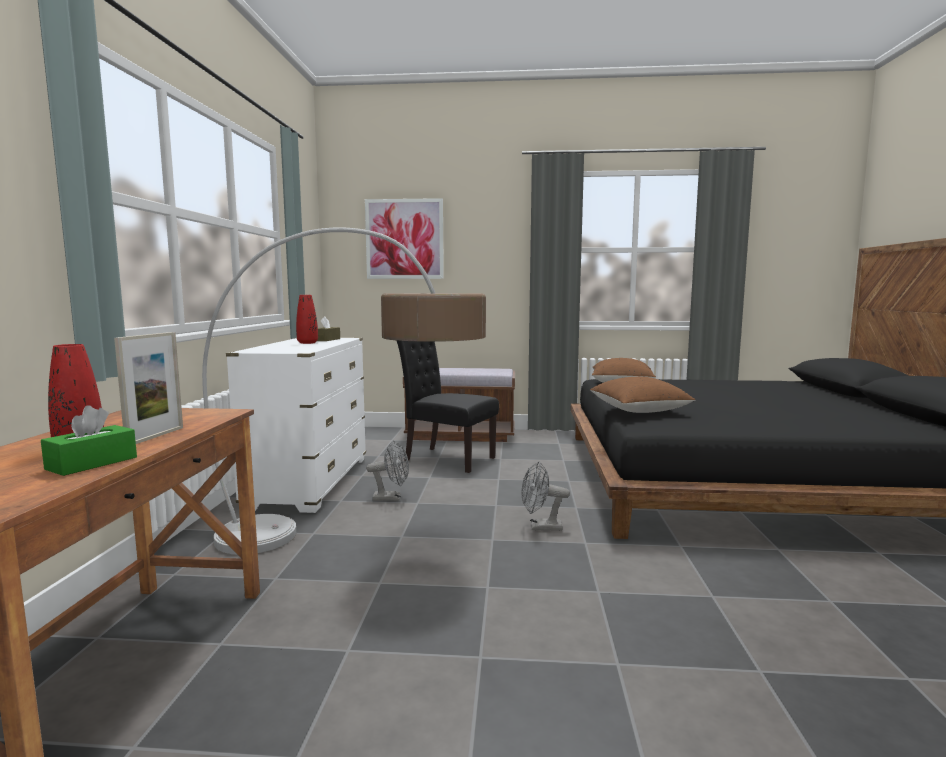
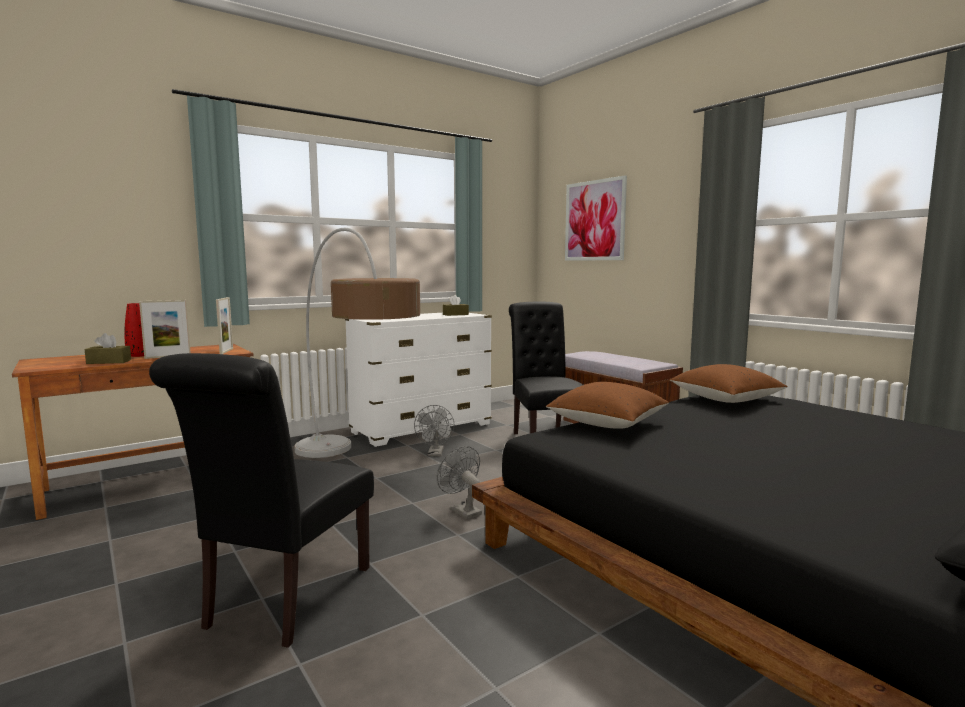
camera: 50 degrees right, 0 degrees up
green tissue box [41,405,137,476] -> brown tissue box [85,333,131,364]
red vase [296,295,318,344] -> none
grey fan [366,440,409,501] -> grey fan turned 45 degrees clockwise [414,405,455,456]
none -> black chair [149,353,374,648]
none -> picture frame [216,297,233,354]

